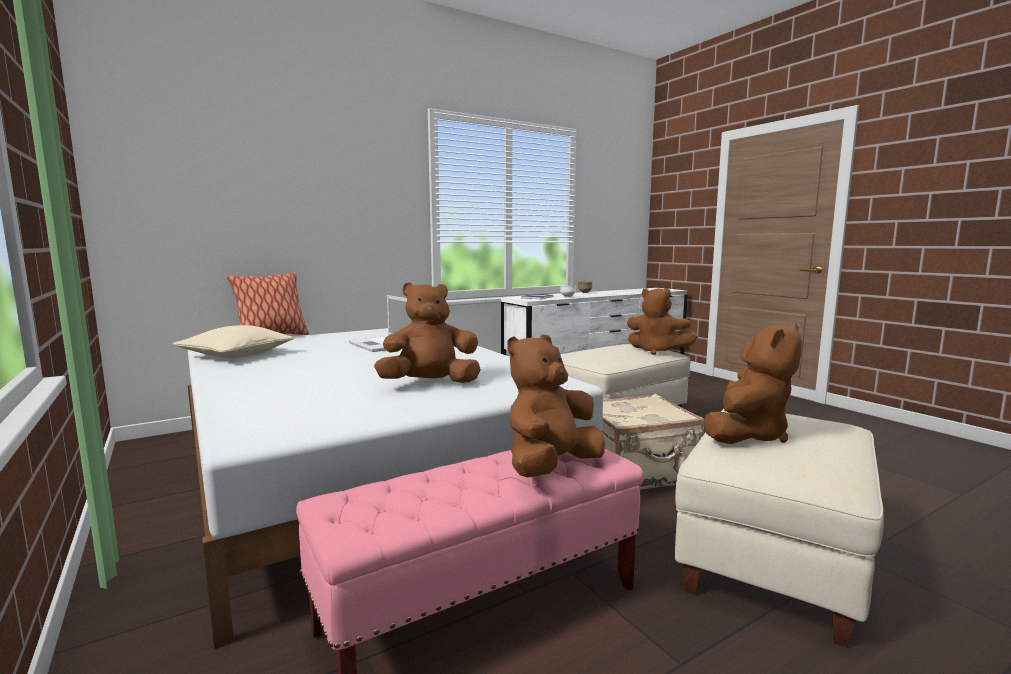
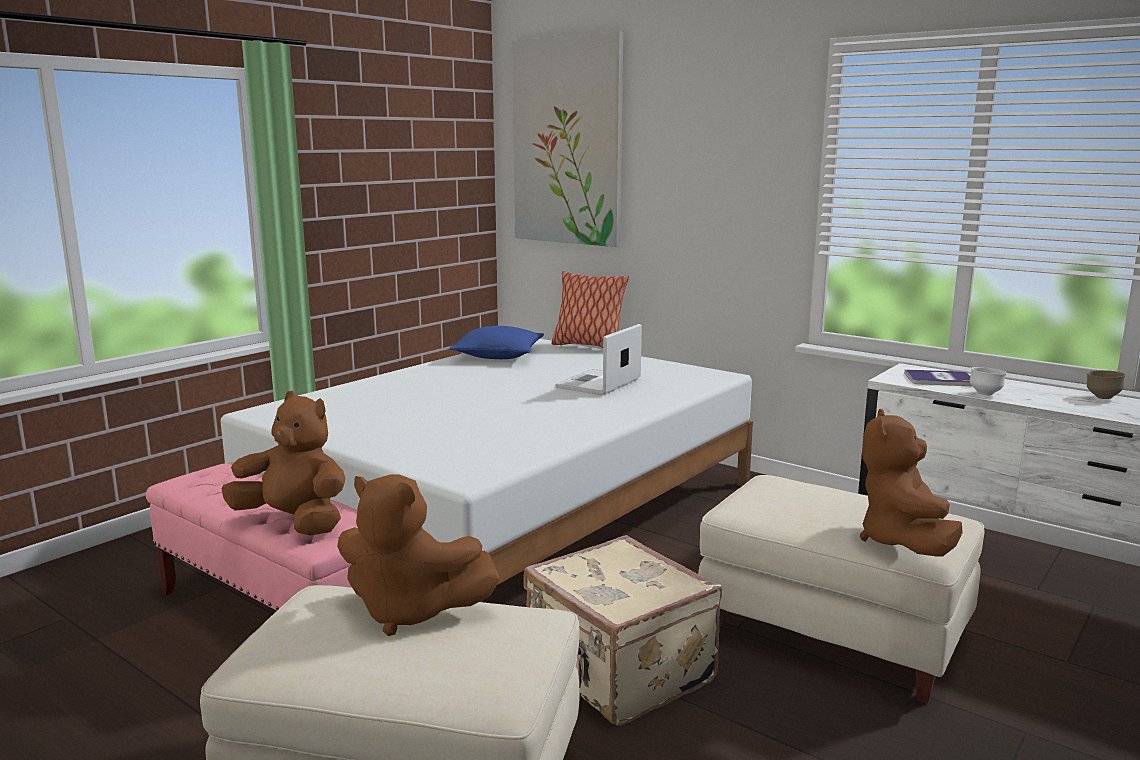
camera: 70 degrees right, 5 degrees up
beige pillow [173,325,294,358] -> blue pillow [449,326,544,359]
brown plush toy [374,282,481,383] -> none
none -> picture [512,31,623,247]

